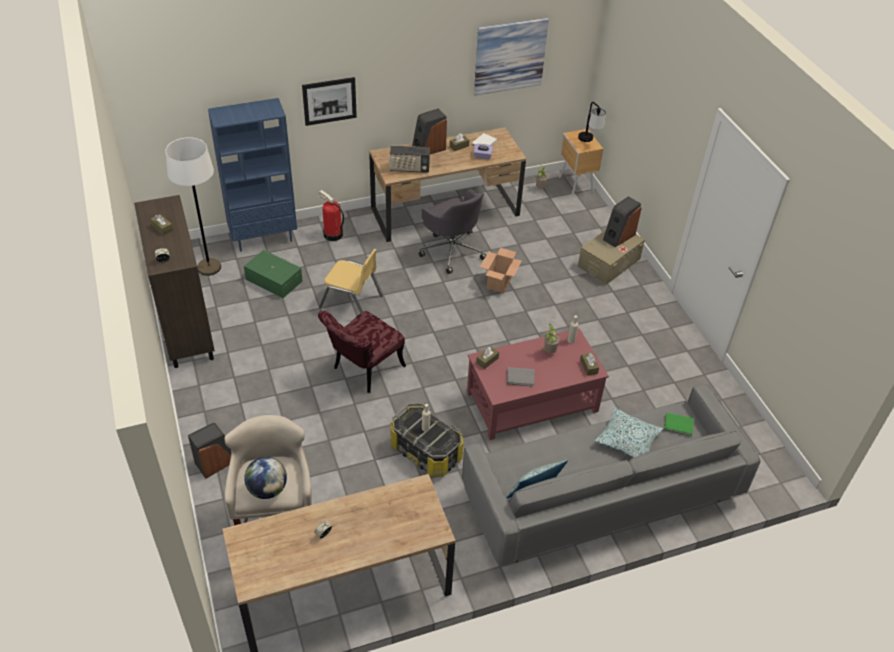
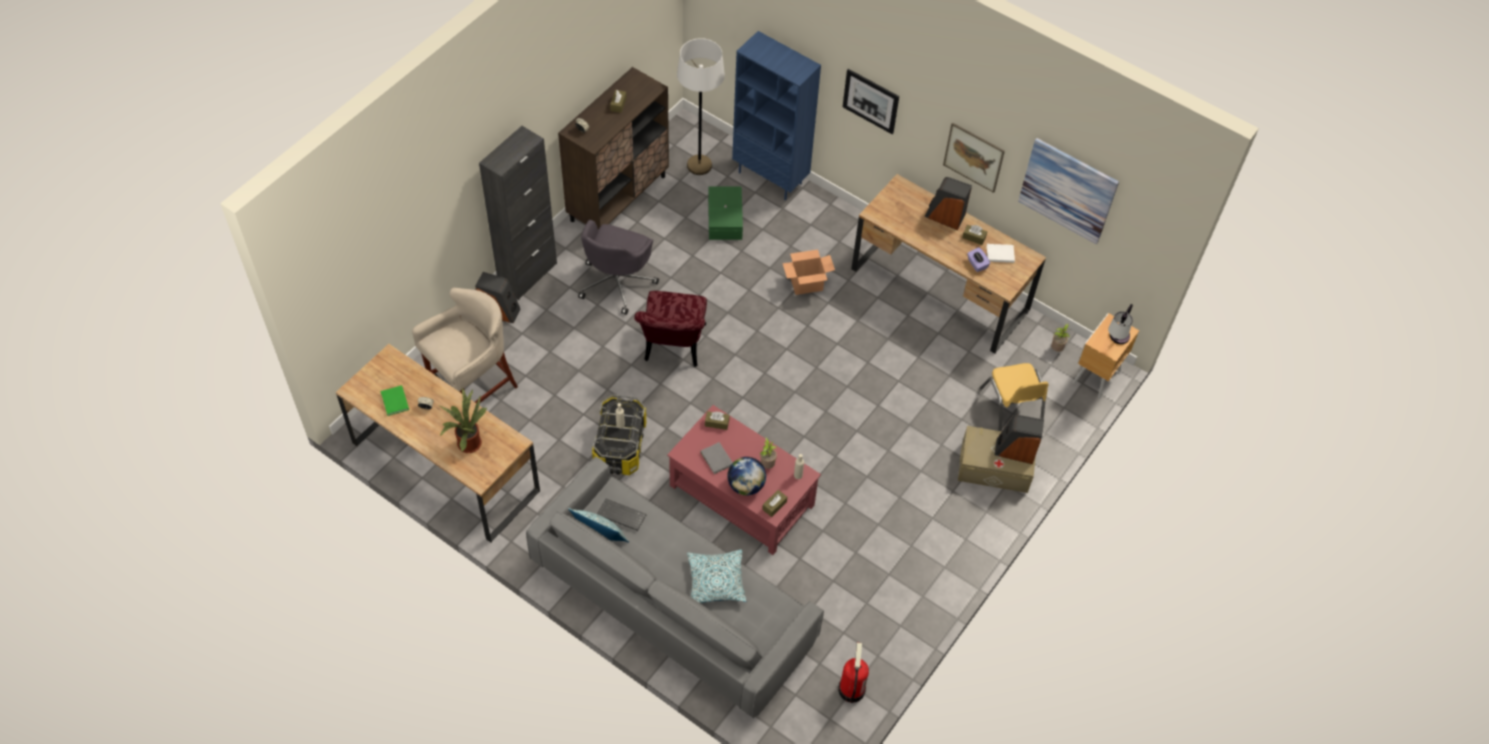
camera: 55 degrees right, 10 degrees up
globe [244,457,287,499] -> globe moved to [727,457,766,496]
fire extinguisher [318,190,344,241] -> fire extinguisher moved to [838,643,869,703]
red chair [318,311,406,393] -> red chair turned 90 degrees counterclockwise [634,291,707,367]
yellow chair [319,249,383,313] -> yellow chair moved to [980,363,1049,431]
radio [389,146,430,173] -> none
grey office chair [419,189,486,274] -> grey office chair moved to [578,220,659,315]
cardboard box [480,248,522,293] -> cardboard box moved to [782,250,835,295]
green book [664,413,694,436] -> green book moved to [380,385,409,416]
none -> potted plant [440,388,487,453]
none -> black cabinet [479,126,557,300]
none -> keyboard [597,499,647,531]
none -> picture [943,122,1005,193]

